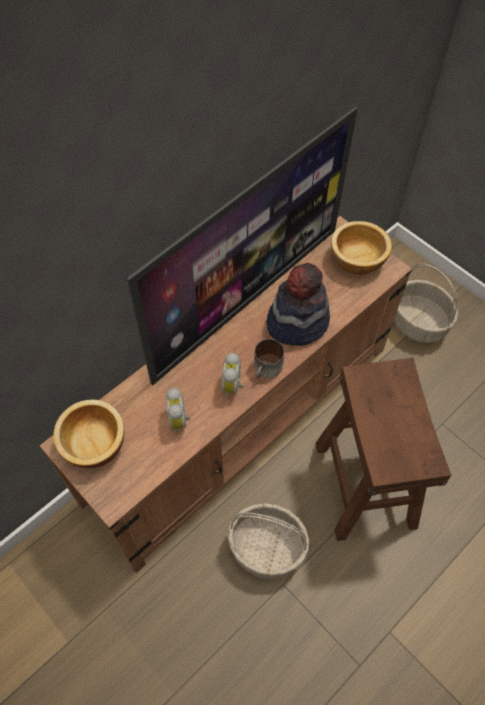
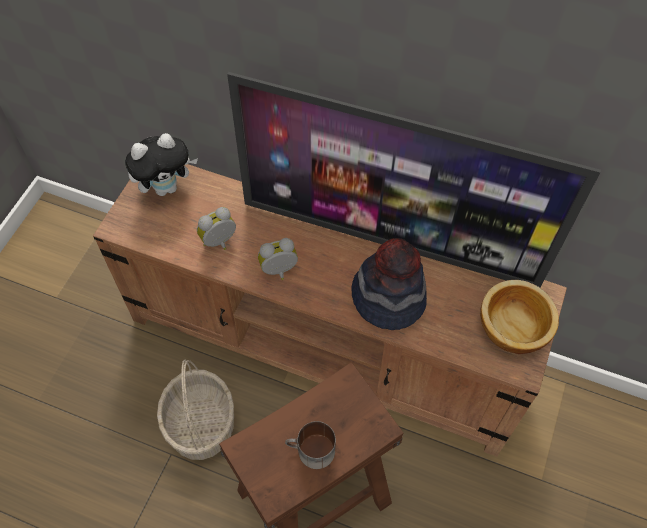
camera: 65 degrees right, 0 degrees up
bowl [53,400,124,468] -> plush toy [125,133,198,196]
mug [254,339,284,378] -> mug moved to [285,421,336,469]
basket [394,263,458,343] -> none

